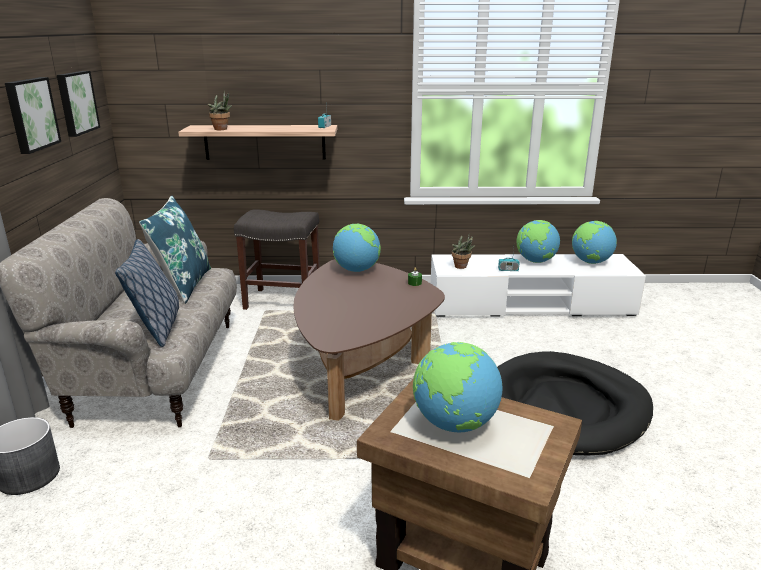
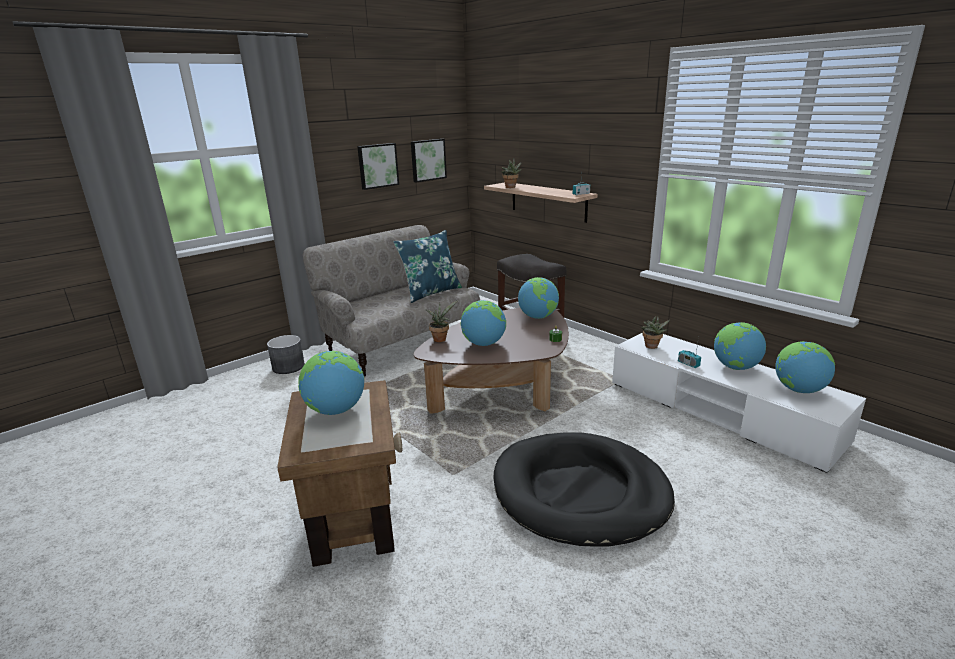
camera: 50 degrees right, 0 degrees up
pillow [115,239,179,347] -> none
none -> potted plant [425,300,458,342]
none -> globe [460,300,506,346]

